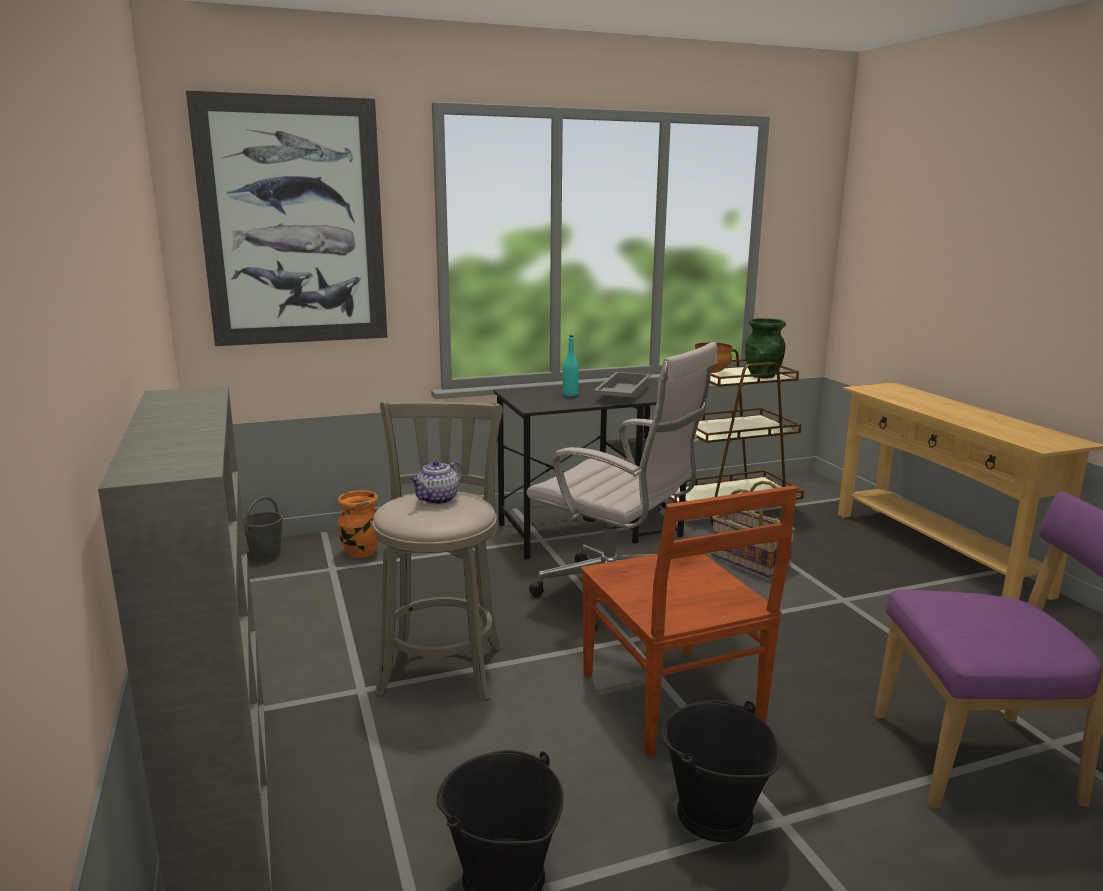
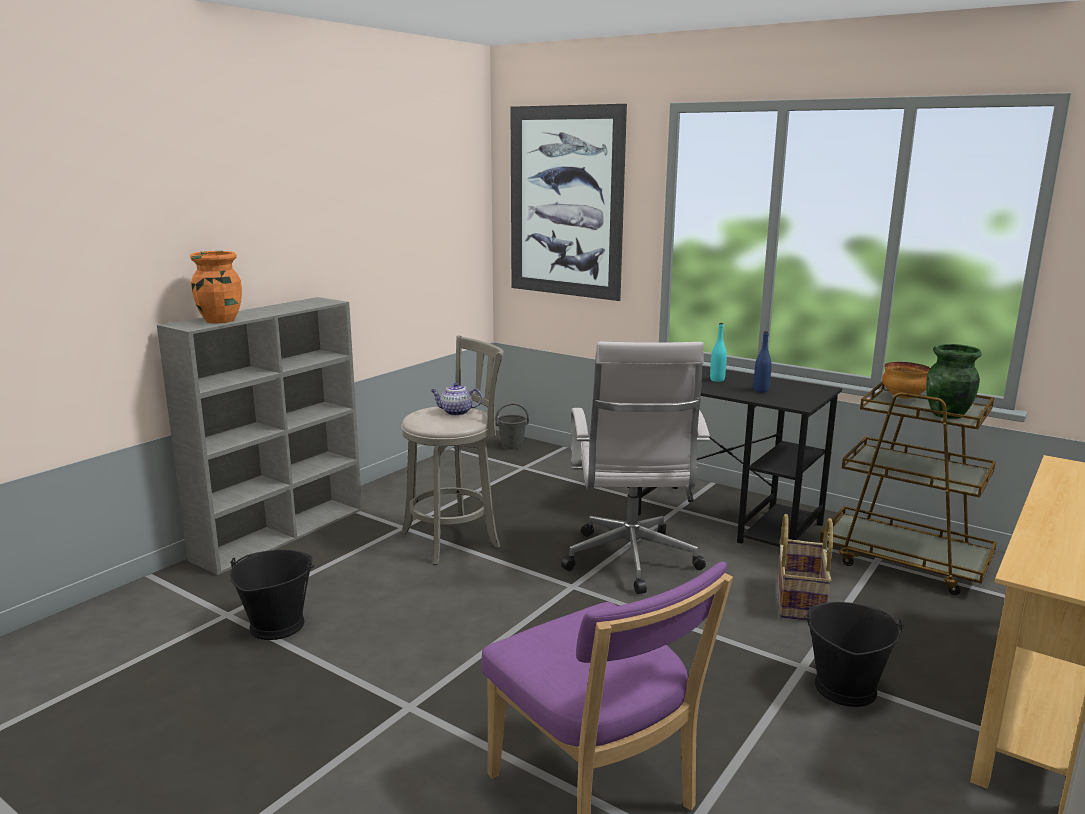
camera: 55 degrees right, 0 degrees up
orange vase [338,490,379,558] -> orange vase moved to [190,251,242,323]
brown chair [581,485,798,758] -> none
grey tray [594,372,651,398] -> blue bottle [754,331,772,393]
black bucket [662,700,779,842] -> black bucket moved to [804,602,904,707]

